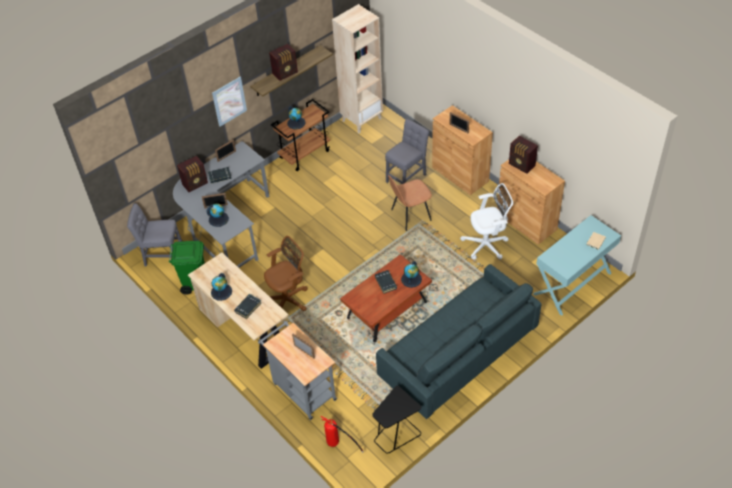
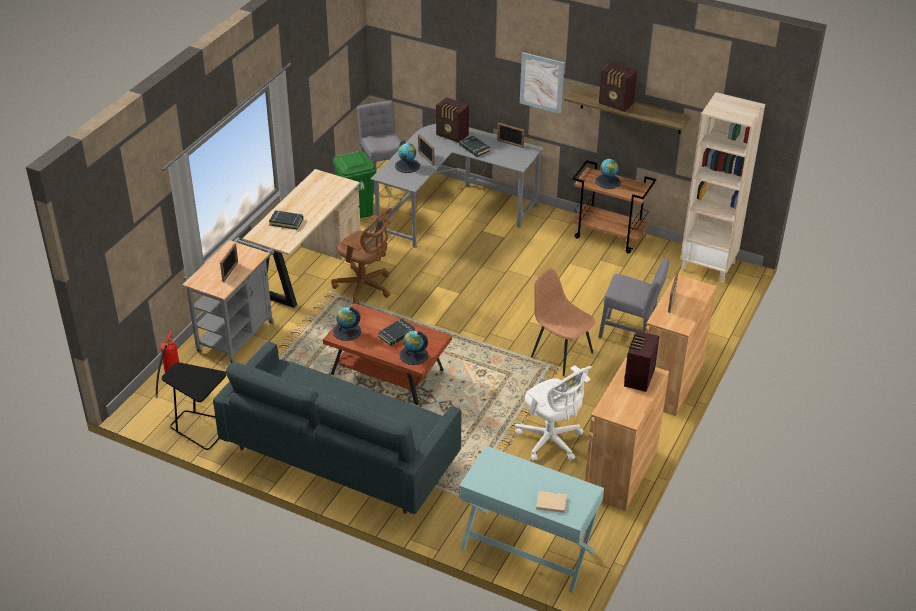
camera: 65 degrees right, 10 degrees down
globe [211,273,232,301] -> globe moved to [333,307,361,341]

